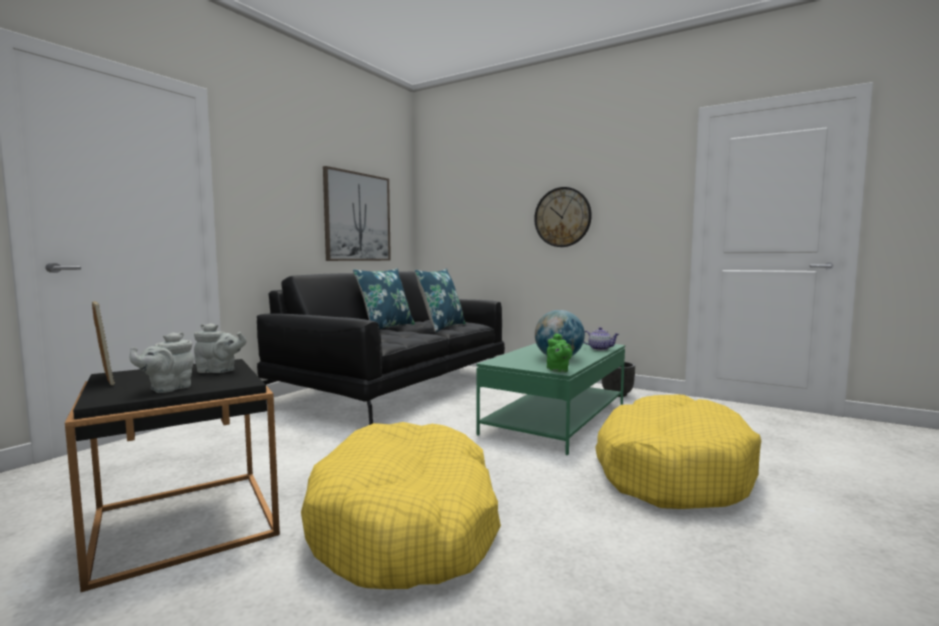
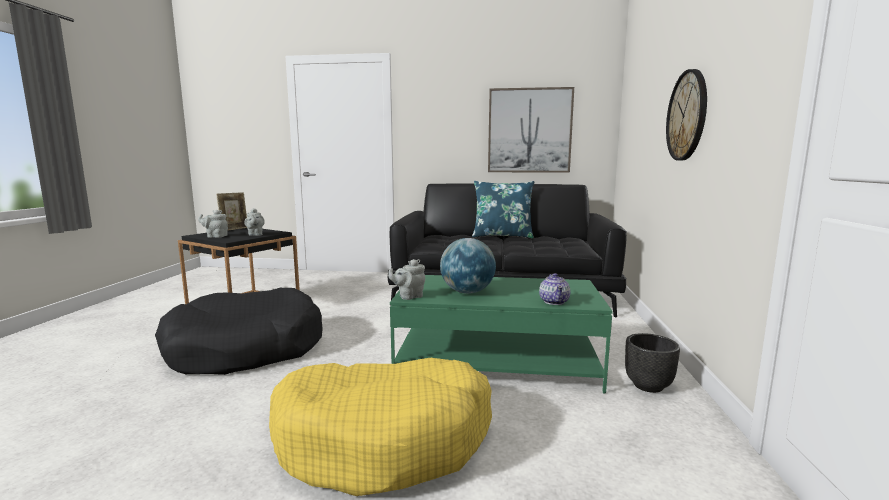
camera: 65 degrees right, 5 degrees up
yellow dog bed [301,422,501,589] -> black dog bed [155,287,323,375]
blue pillow [414,269,466,332] -> none
green teapot [547,333,573,372] -> grey teapot [388,259,425,300]

